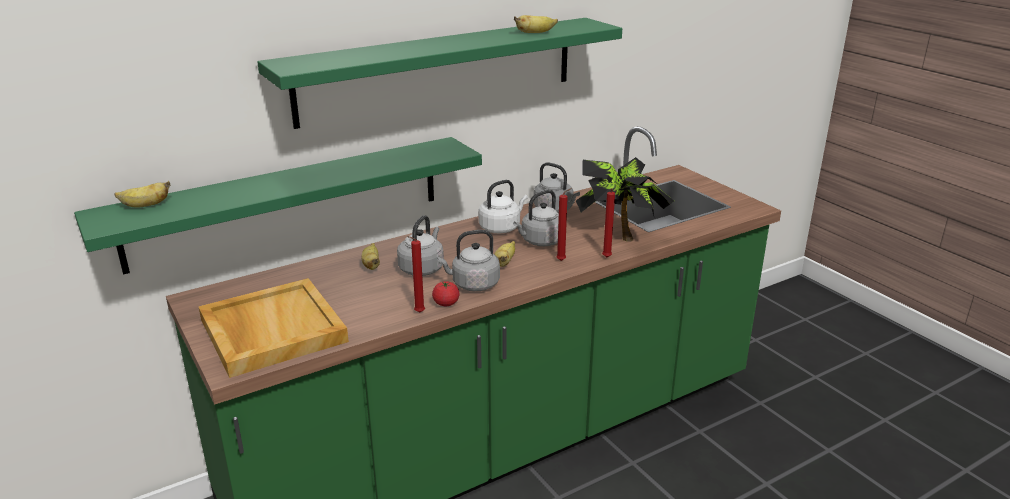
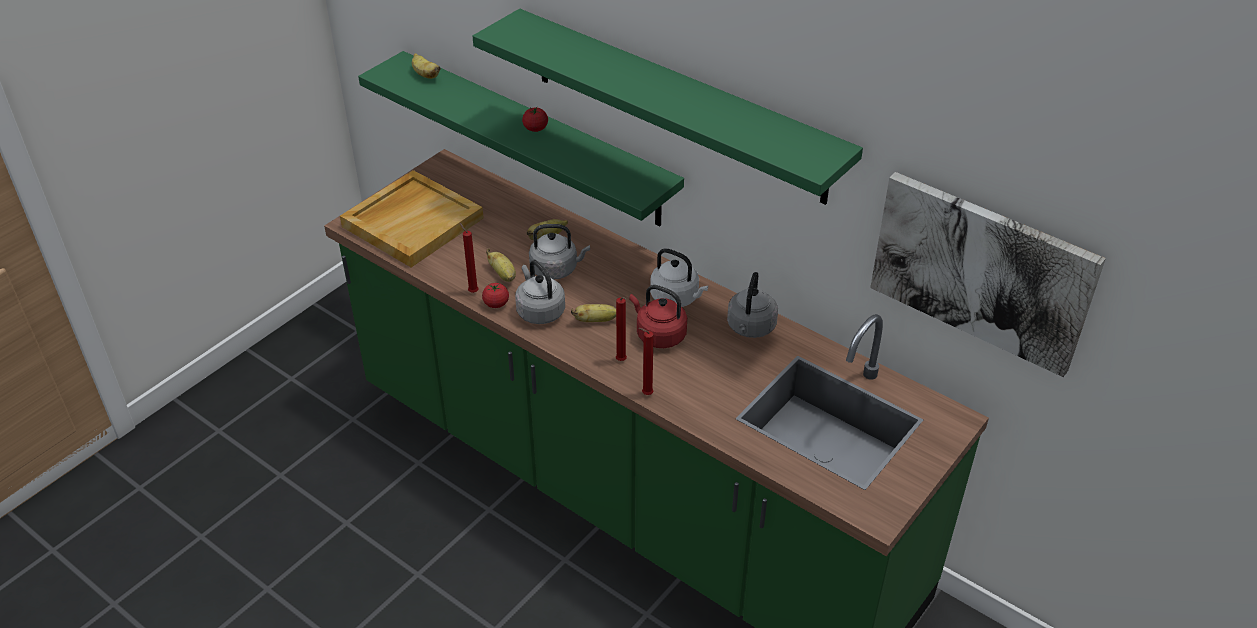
camera: 70 degrees right, 15 degrees up
grey kettle [513,190,559,246] -> red kettle [629,285,687,348]
banana [514,15,558,33] -> banana moved to [486,249,516,282]
potted plant [576,157,674,241] -> none
none -> tomato [522,107,548,132]
none -> picture [870,172,1106,377]

